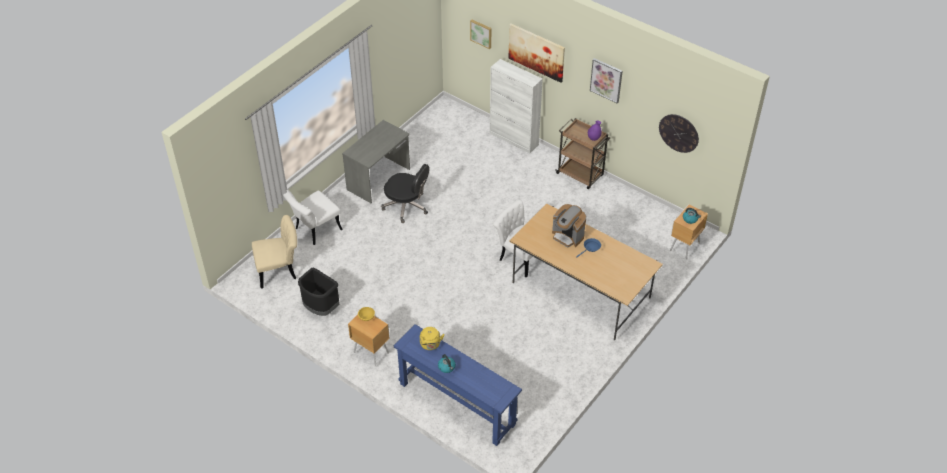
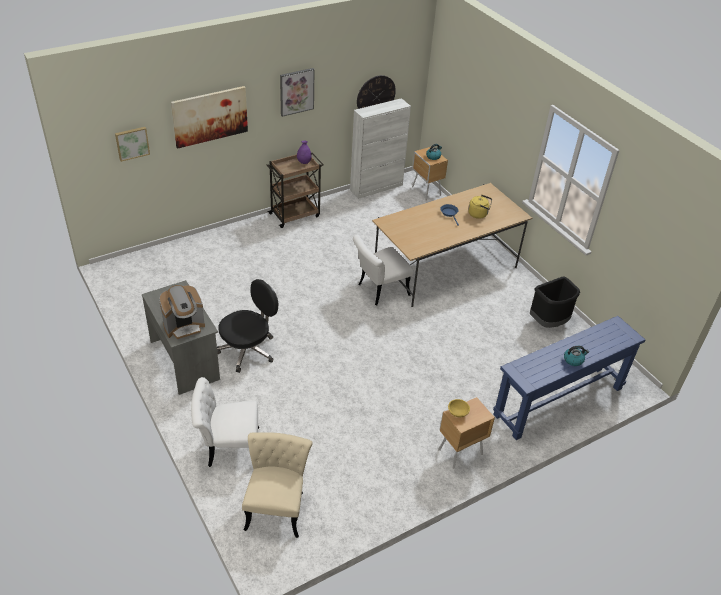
camera: 70 degrees left, 5 degrees down
white chair [283,189,343,245] -> white chair turned 105 degrees clockwise [191,377,259,467]
black trash can [298,268,340,316] -> black trash can moved to [530,276,580,328]
yellow kettle [420,327,445,350] -> yellow kettle moved to [468,195,492,219]
white cabinet [490,59,543,153] -> white cabinet moved to [350,98,411,199]
coffee machine [552,204,586,247] -> coffee machine moved to [159,285,205,340]

